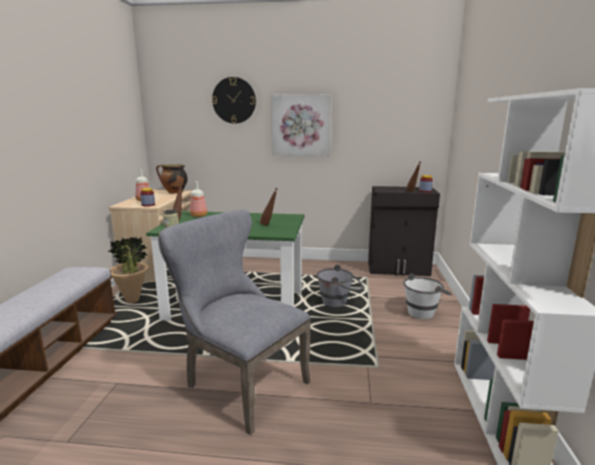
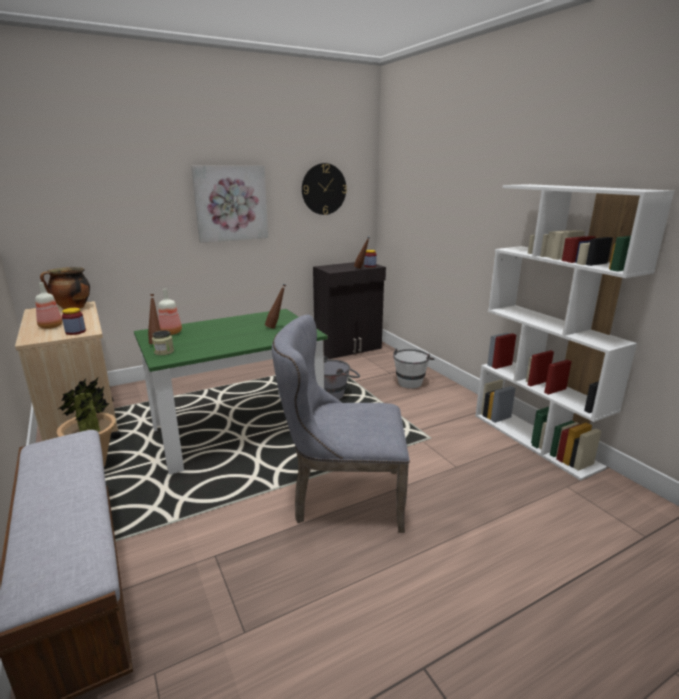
camera: 35 degrees left, 5 degrees up
wall clock [212,77,256,124] -> wall clock moved to [302,163,347,215]

